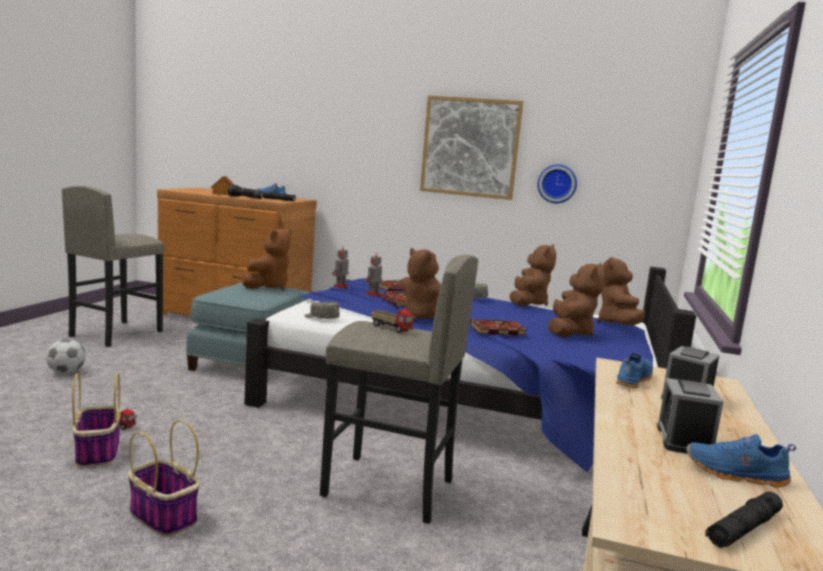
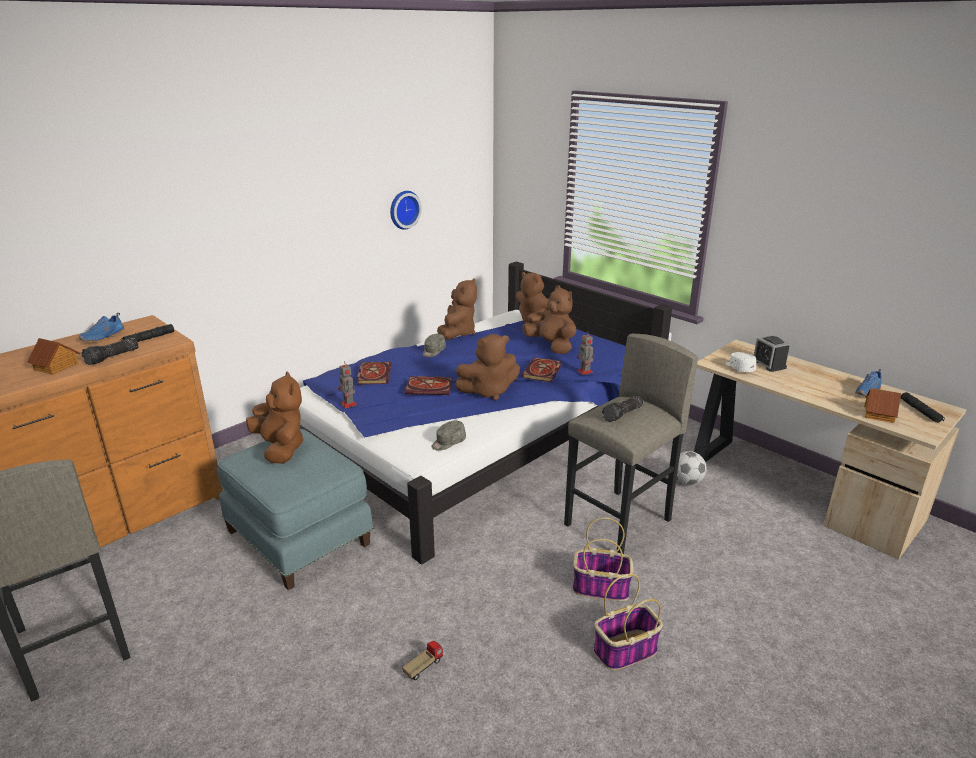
camera: 60 degrees left, 15 degrees up
football [46,339,86,374] -> football moved to [676,451,707,485]
basket [72,373,121,468] -> basket moved to [573,517,634,601]
toy robot [365,251,382,296] -> toy robot moved to [577,331,594,375]
toy truck [371,309,415,333] -> flashlight [602,396,643,422]
picture [420,95,523,200] -> none
brown plush toy [509,244,556,306] -> brown plush toy turned 60 degrees clockwise [437,278,477,340]
blue shoe [616,352,653,388] -> white cap [726,352,756,372]
alarm clock [657,378,723,454] -> none
none -> toy house [864,388,902,423]

